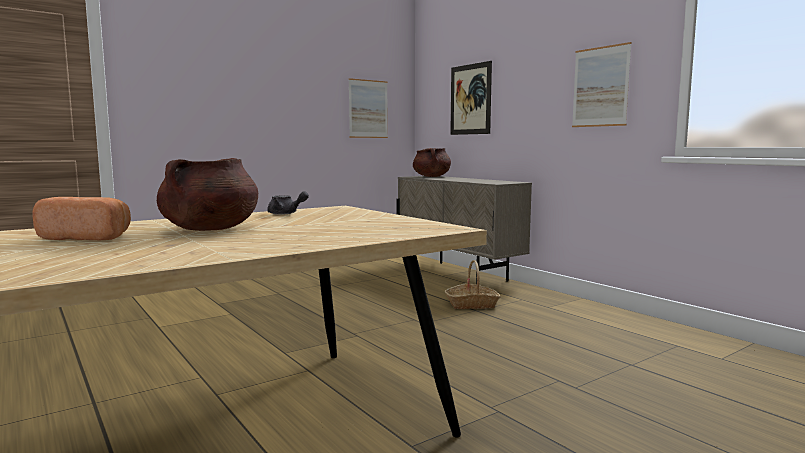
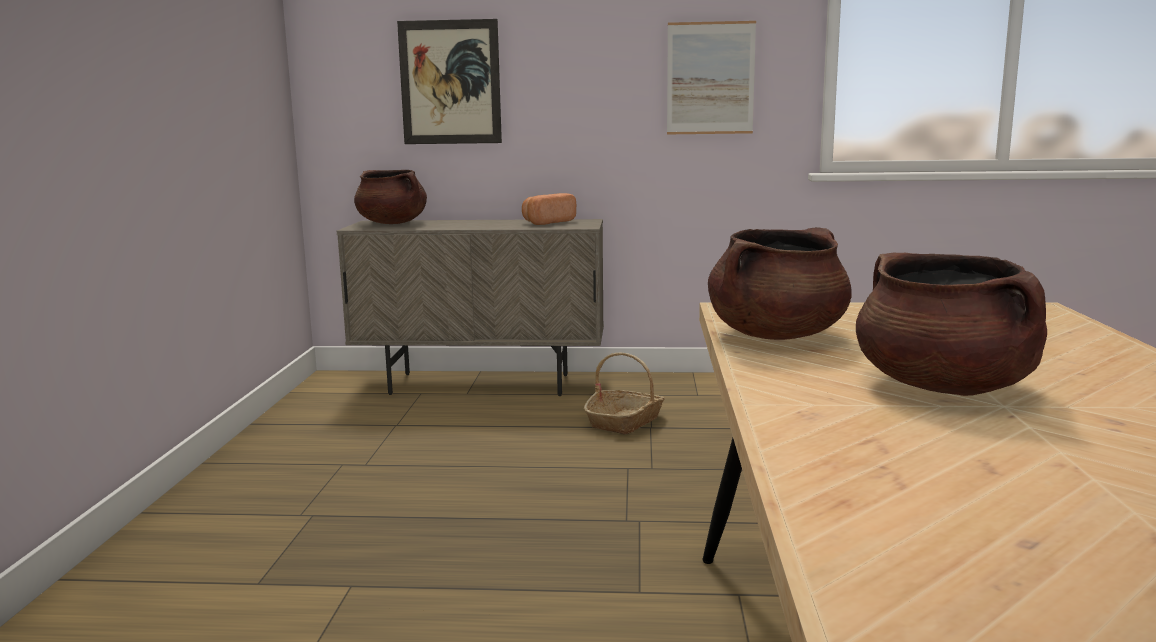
camera: 50 degrees left, 5 degrees up
bread [32,197,131,240] -> bread moved to [522,193,576,225]
grey teapot [267,191,309,215] -> brown cooking pot [708,227,852,340]
picture [349,78,388,138] -> none

